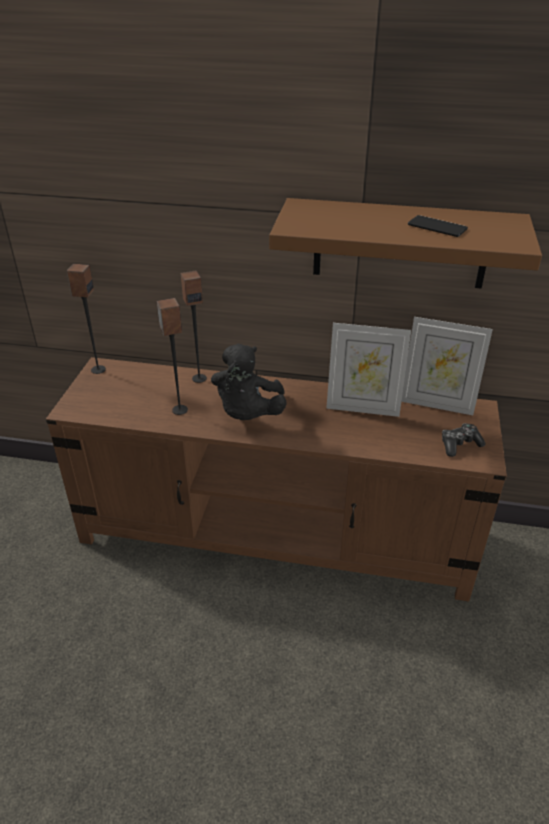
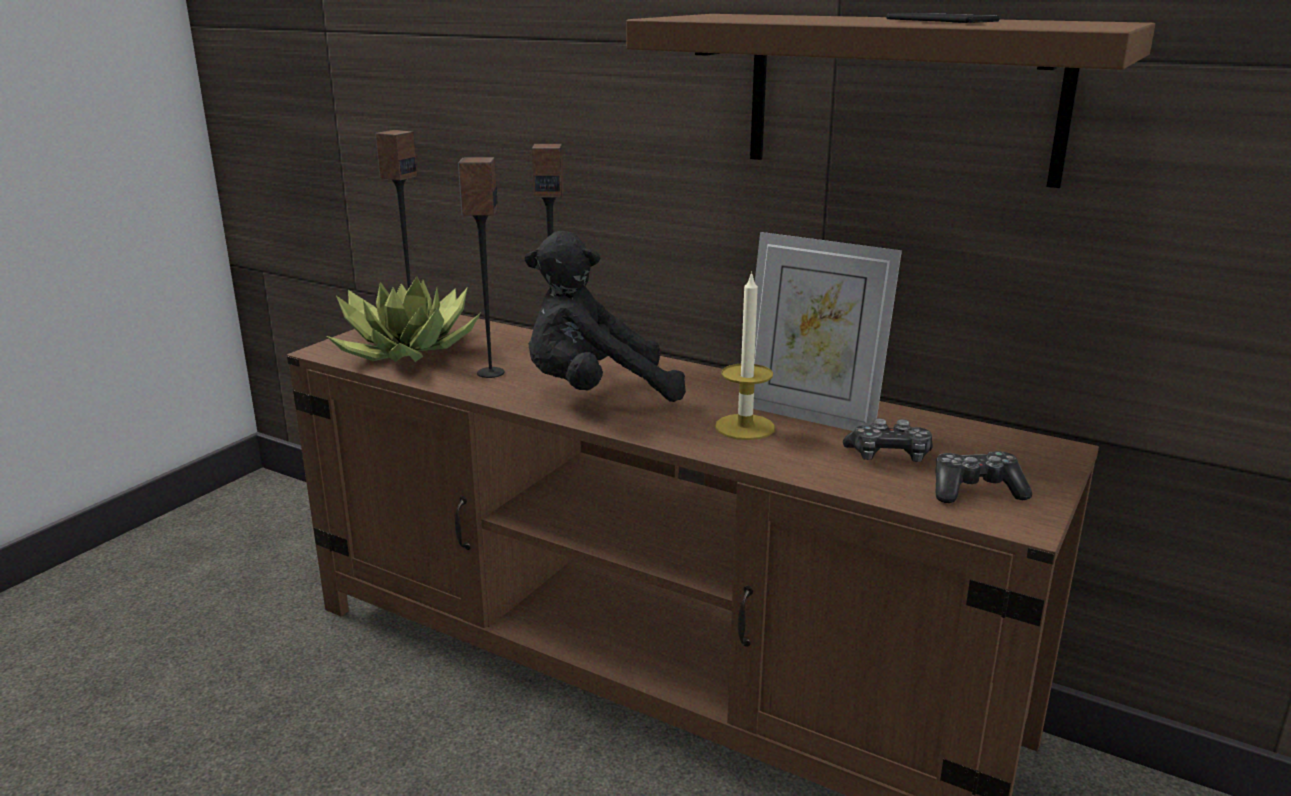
camera: 20 degrees right, 15 degrees down
black plush toy [211,344,287,420] -> black plush toy turned 45 degrees clockwise [525,231,686,402]
picture frame [401,317,493,415] -> none
none -> potted plant [326,277,481,362]
none -> candle [715,271,775,440]
none -> game controller [843,418,933,462]

